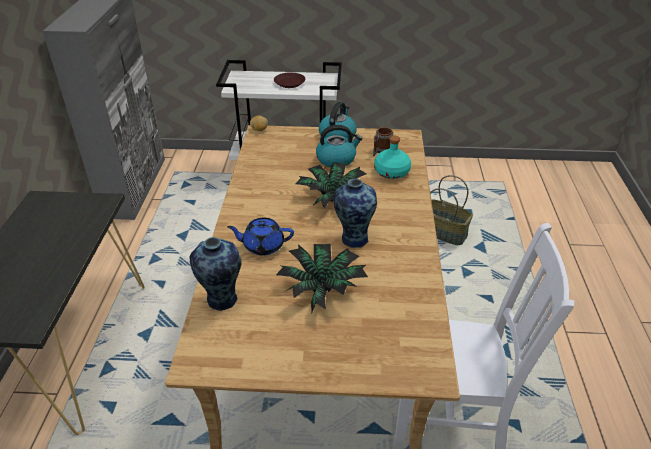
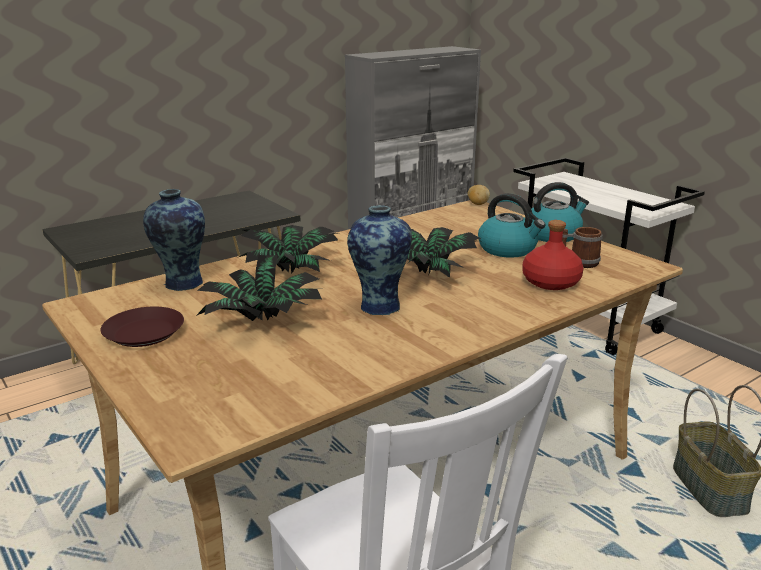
camera: 50 degrees right, 15 degrees down
blue teapot [227,218,294,255] -> potted plant [239,225,338,274]
brown plate [274,72,305,88] -> brown plate moved to [100,306,184,347]
turquoise bottle [374,136,411,179] -> red bottle [522,220,583,290]

